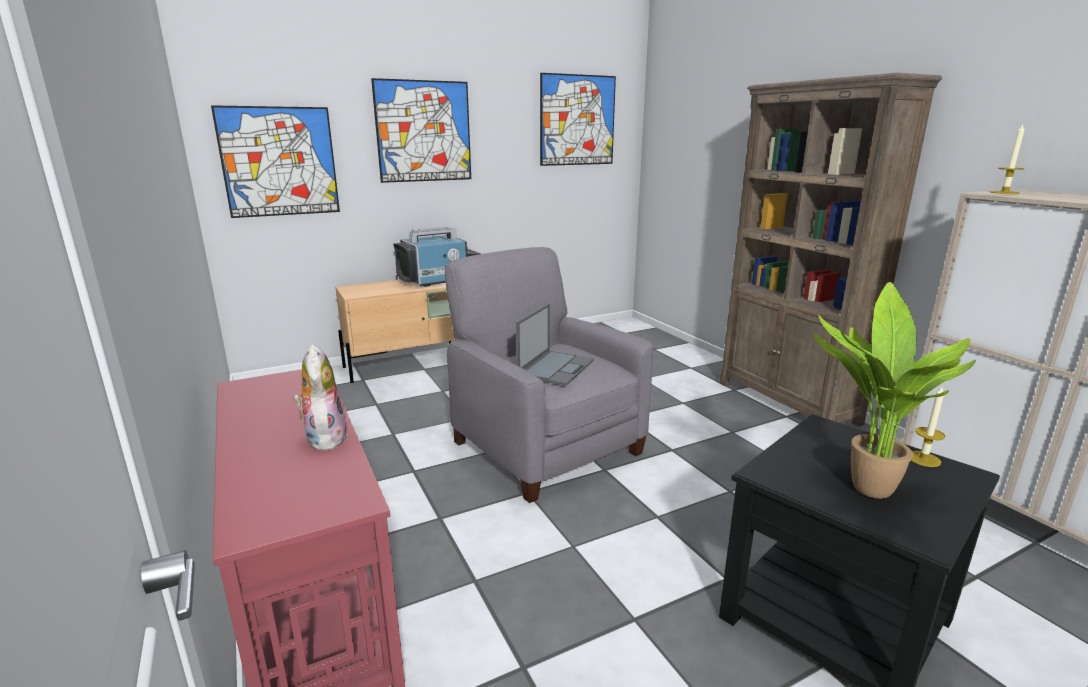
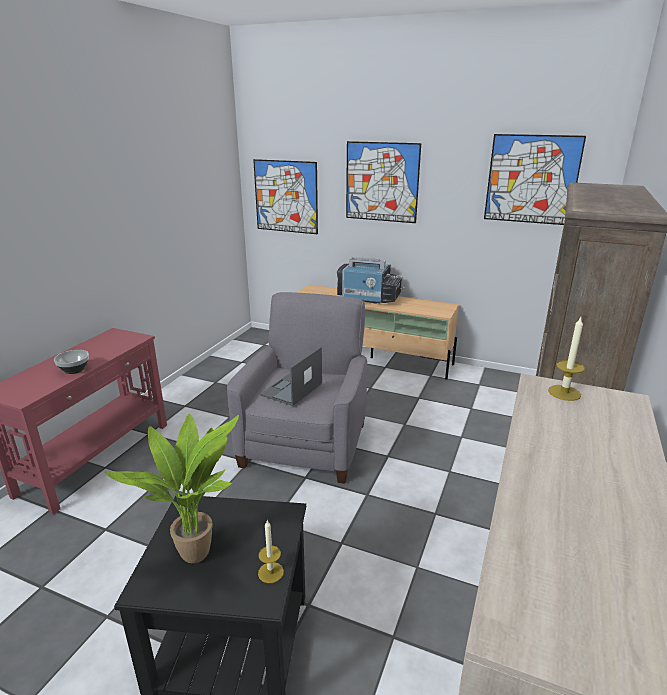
camera: 50 degrees right, 5 degrees up
plush toy [293,344,348,451] -> bowl [54,350,89,374]
laptop [516,303,594,386] -> laptop turned 135 degrees clockwise [260,347,322,406]

